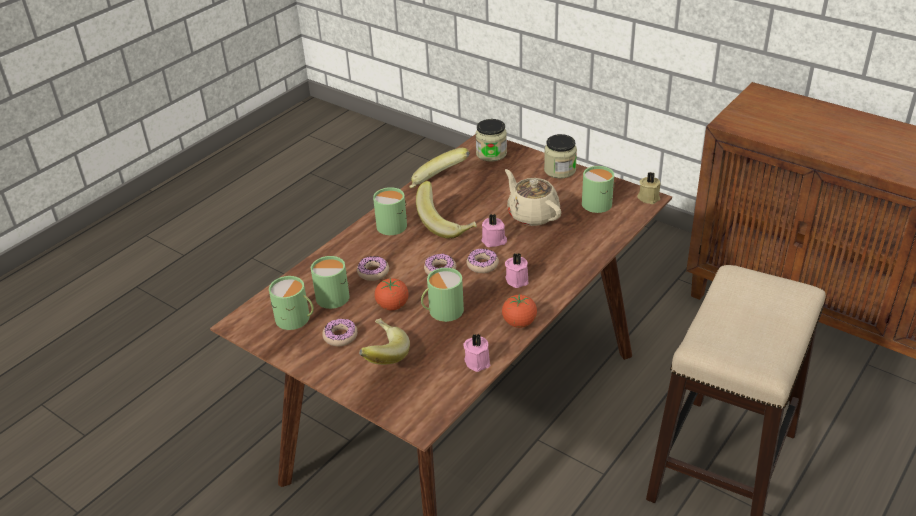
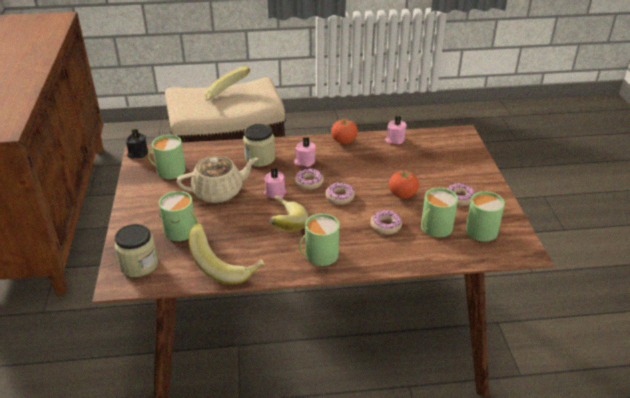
camera: 135 degrees left, 0 degrees up
banana [359,318,410,365] -> banana moved to [205,66,250,100]
green mug [421,268,464,322] -> green mug moved to [159,191,199,241]
beige teapot [505,169,561,226] -> beige teapot turned 120 degrees counterclockwise [176,156,258,203]
jar [544,134,577,179] -> jar moved to [243,124,275,167]
beige candle [637,172,660,204] -> black candle [126,129,148,158]

